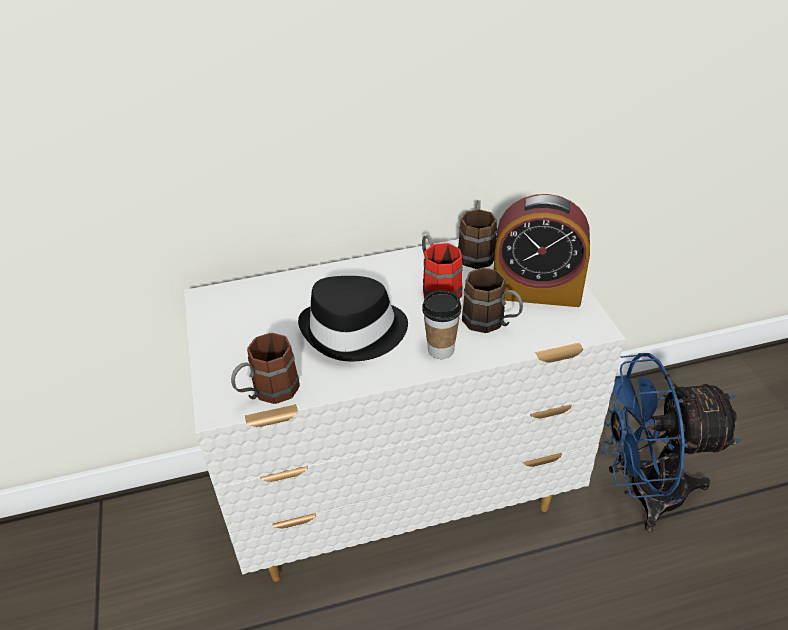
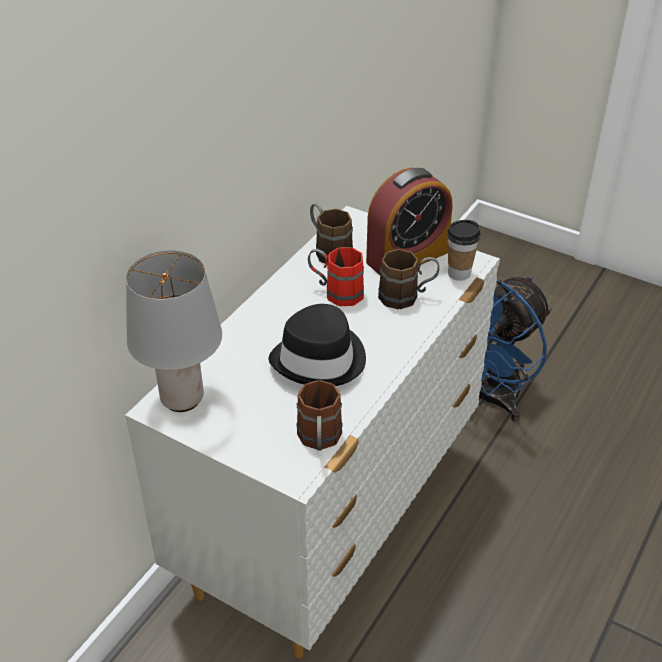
camera: 45 degrees left, 0 degrees up
cup [422,290,461,359] -> cup moved to [447,220,480,281]
none -> grey table lamp [126,250,222,412]

